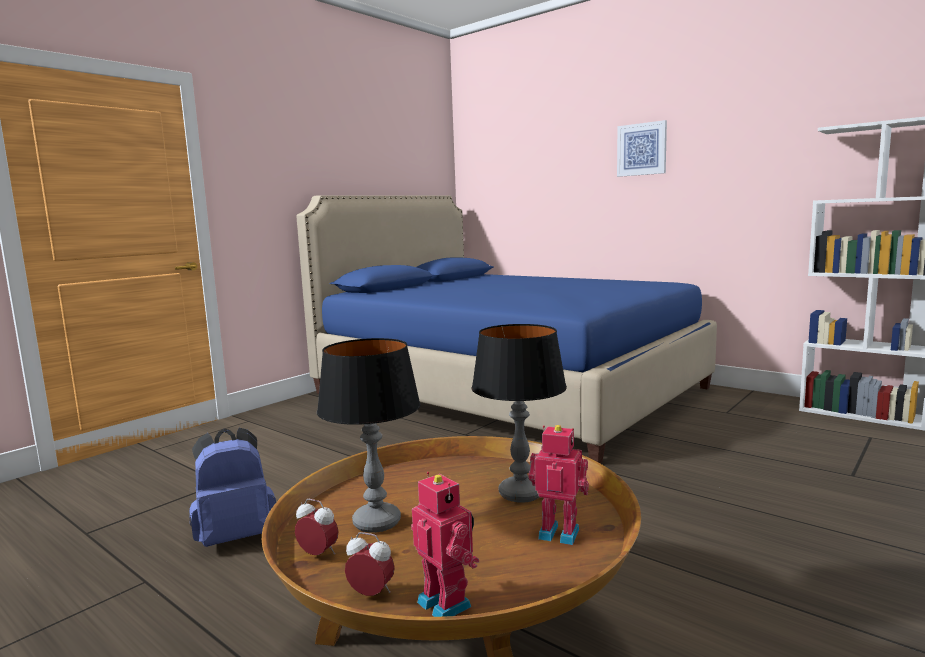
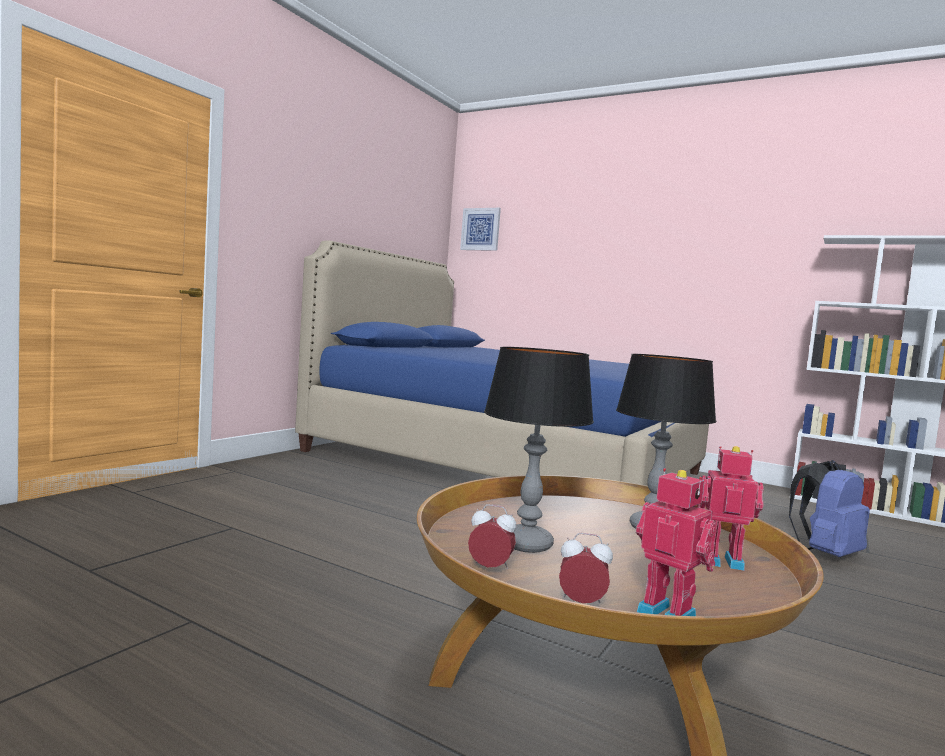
camera: 10 degrees left, 5 degrees down
blue backpack [189,428,276,547] -> blue backpack moved to [789,460,870,557]
picture [617,120,667,177] -> picture moved to [460,208,501,251]

